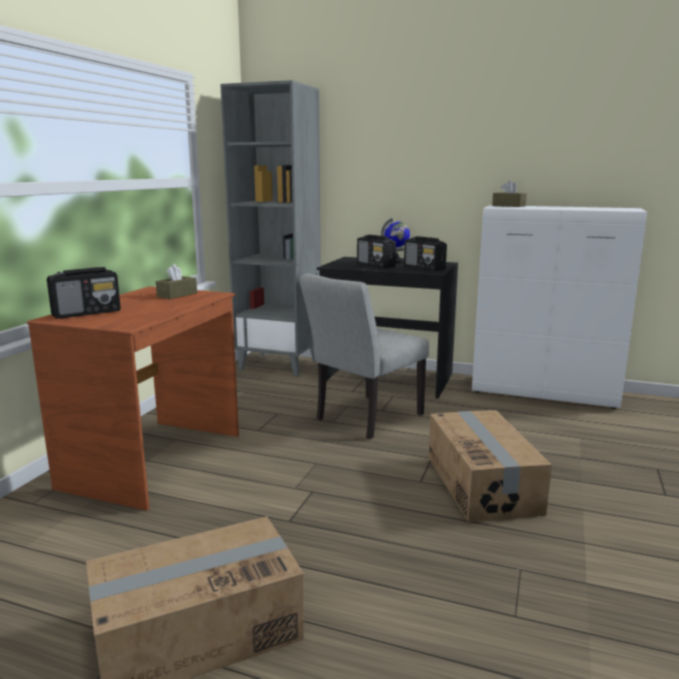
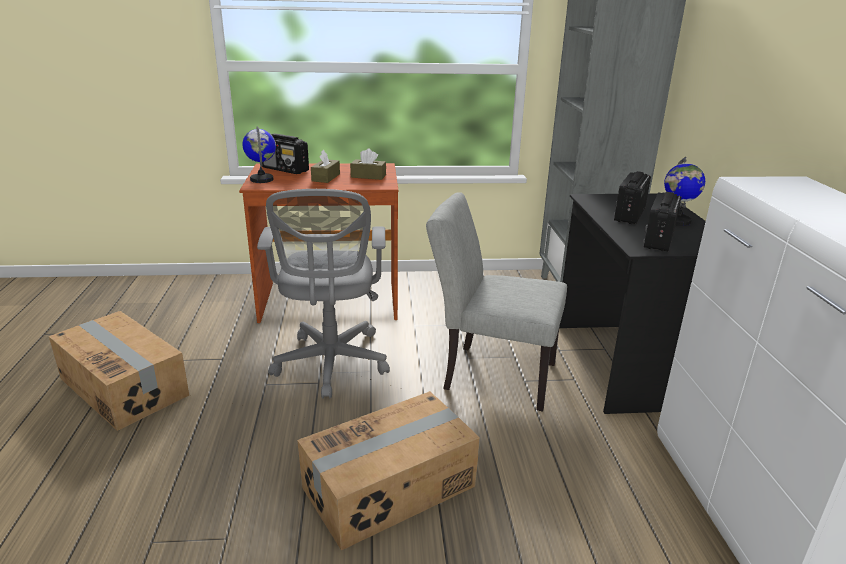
camera: 65 degrees right, 10 degrees up
brown tissue box [492,181,527,207] -> brown tissue box moved to [311,150,340,183]
none -> globe [242,127,276,183]
none -> grey office chair [257,189,390,399]

